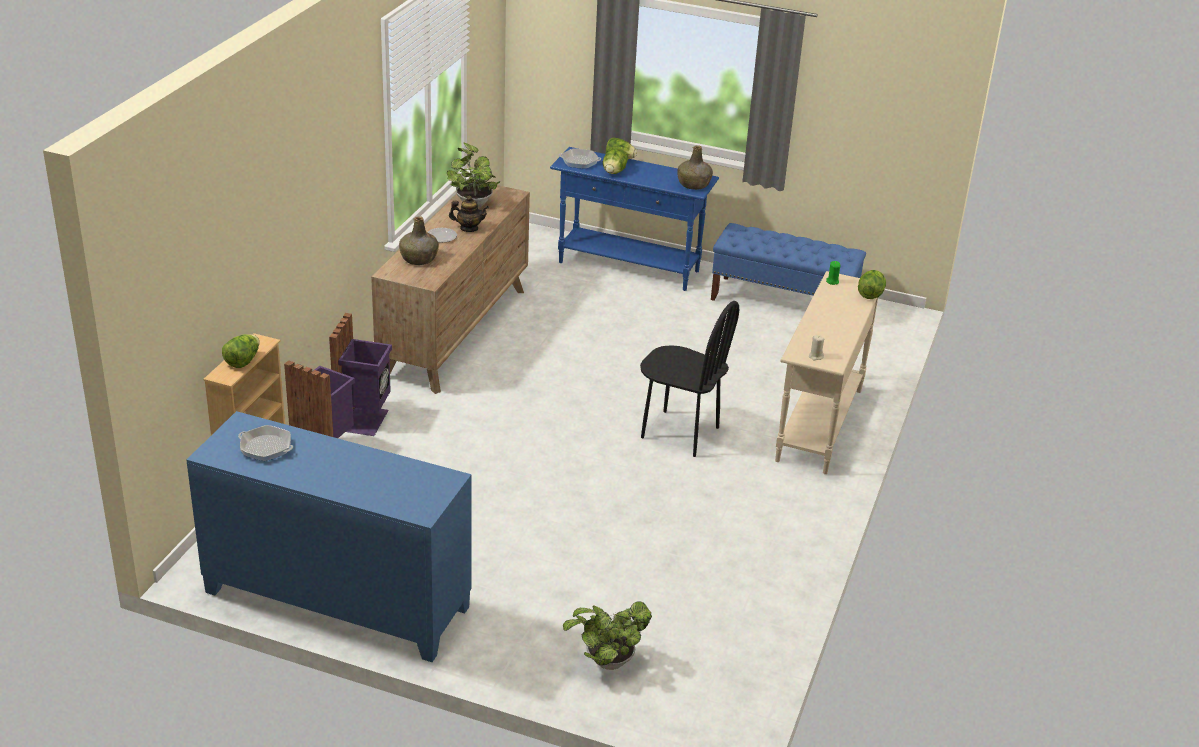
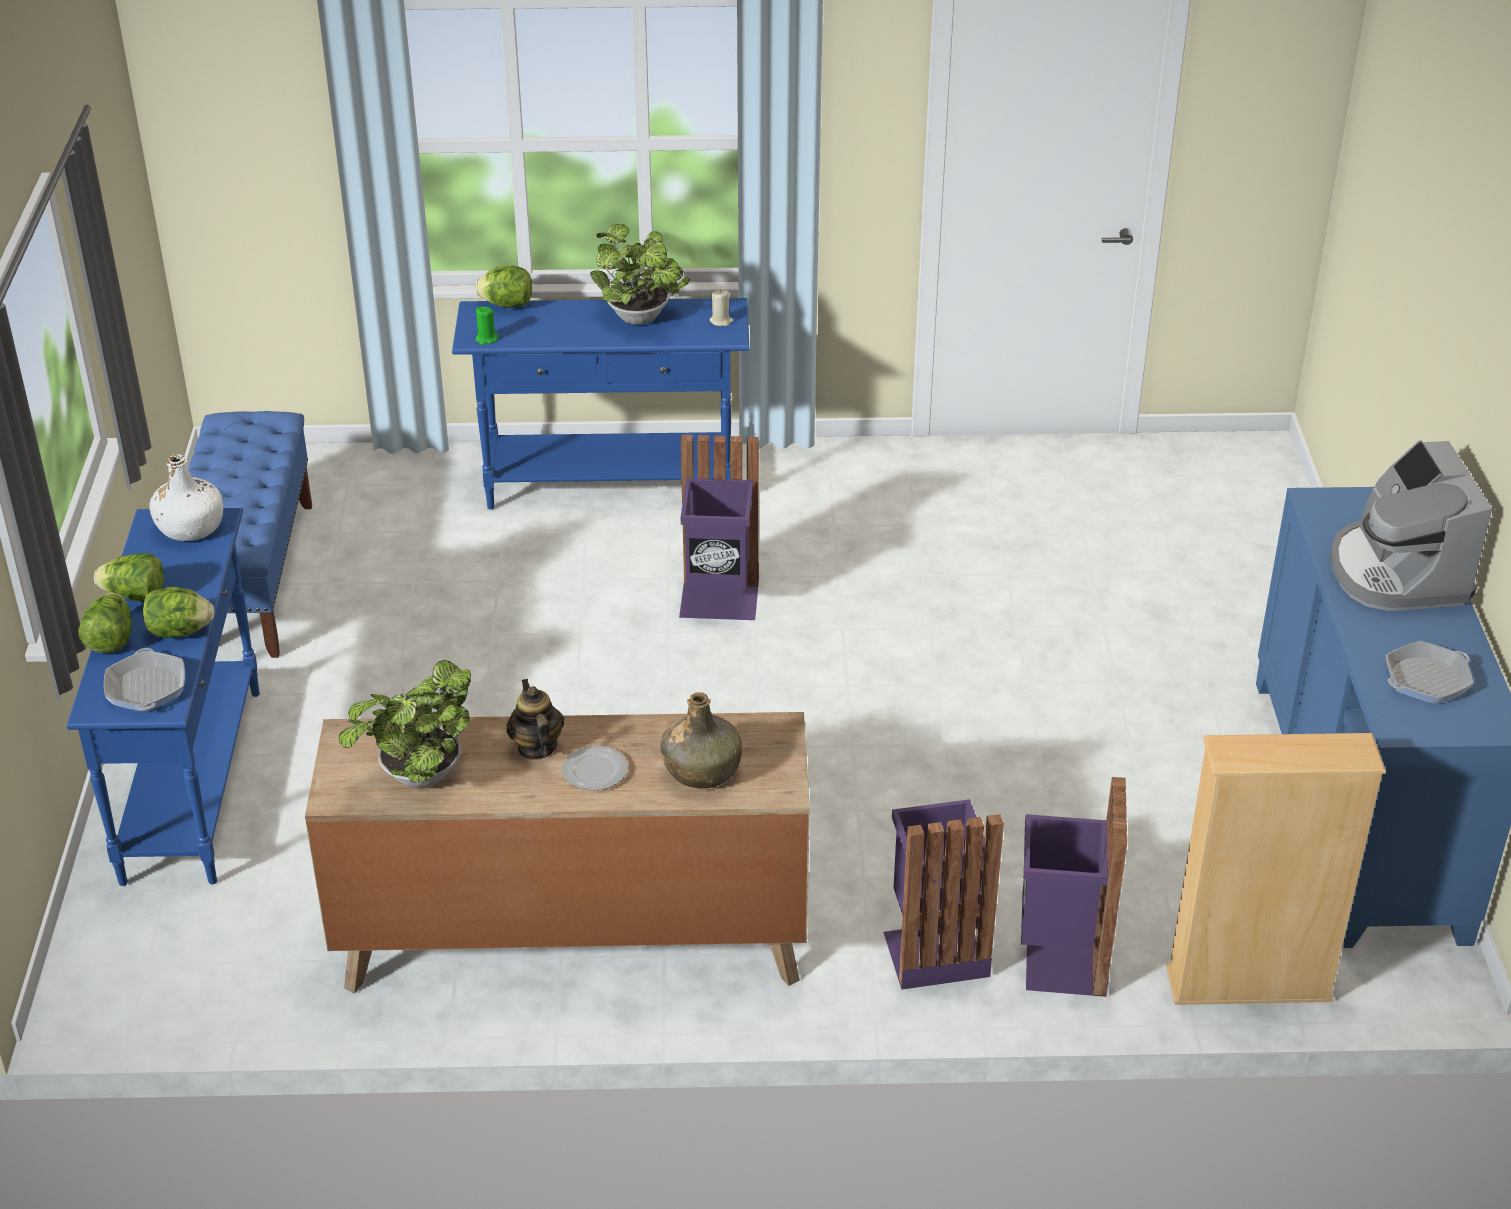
camera: 110 degrees left, 5 degrees up
lettuce [222,334,260,368] -> lettuce moved to [94,553,164,601]
frying pan [238,425,293,461] -> frying pan turned 60 degrees clockwise [1386,641,1473,704]
potted plant [563,602,652,670] -> potted plant moved to [590,224,690,325]
black chair [640,301,739,457] -> purple trash can [679,435,759,620]
green bottle [677,145,713,190] -> white bottle [150,455,223,541]
beige console table [775,271,878,474] -> blue console table [452,298,749,510]
none -> coffee machine [1330,440,1492,611]

